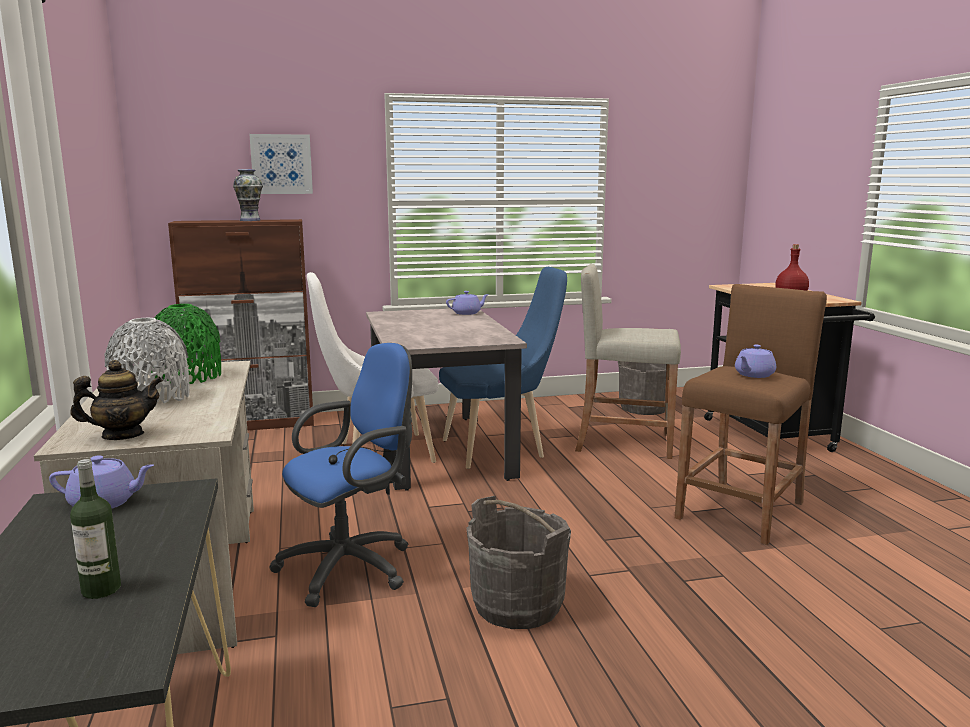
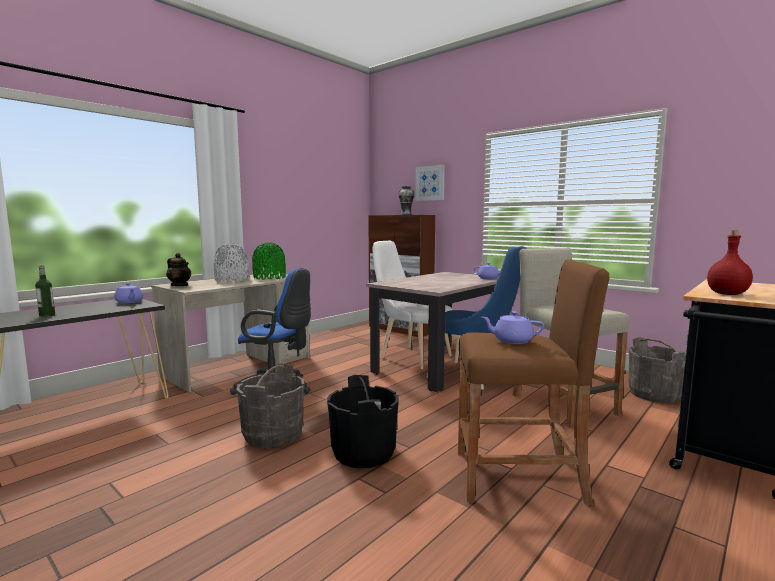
camera: 55 degrees right, 5 degrees down
none -> black bucket [327,375,399,468]

